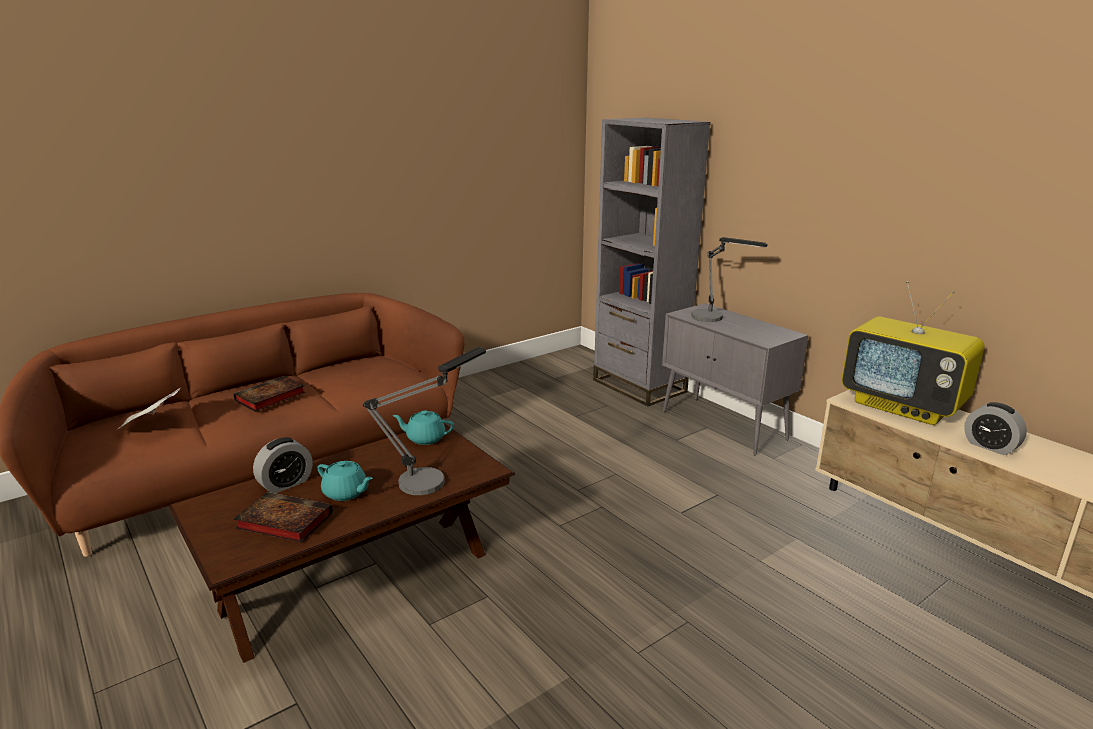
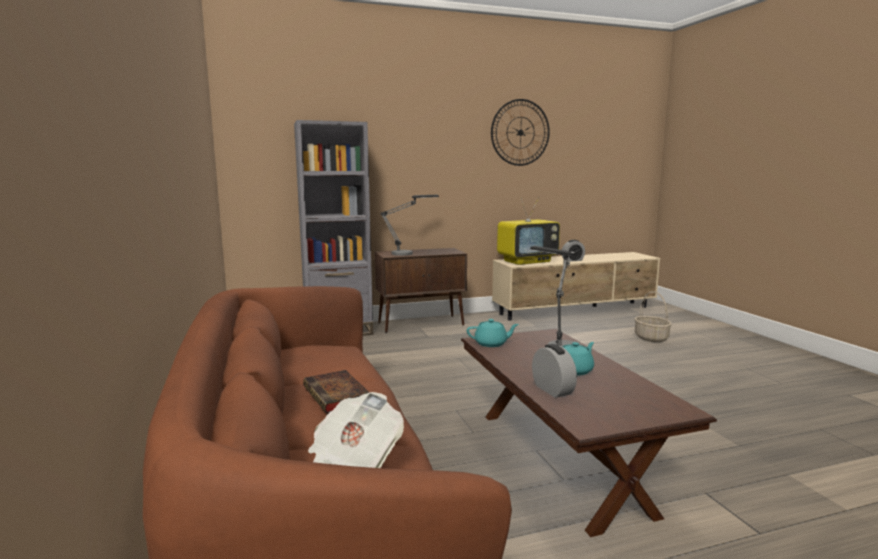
camera: 70 degrees left, 10 degrees down
book [233,492,333,543] -> none
turquoise teapot [393,410,454,445] -> turquoise teapot turned 120 degrees counterclockwise [467,319,519,347]
grey cabinet [662,303,808,456] -> brown cabinet [375,248,467,333]
none -> wall clock [491,99,550,166]
none -> basket [634,291,672,342]

